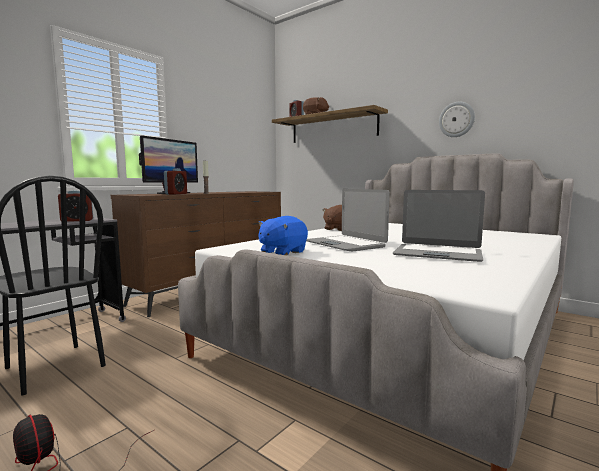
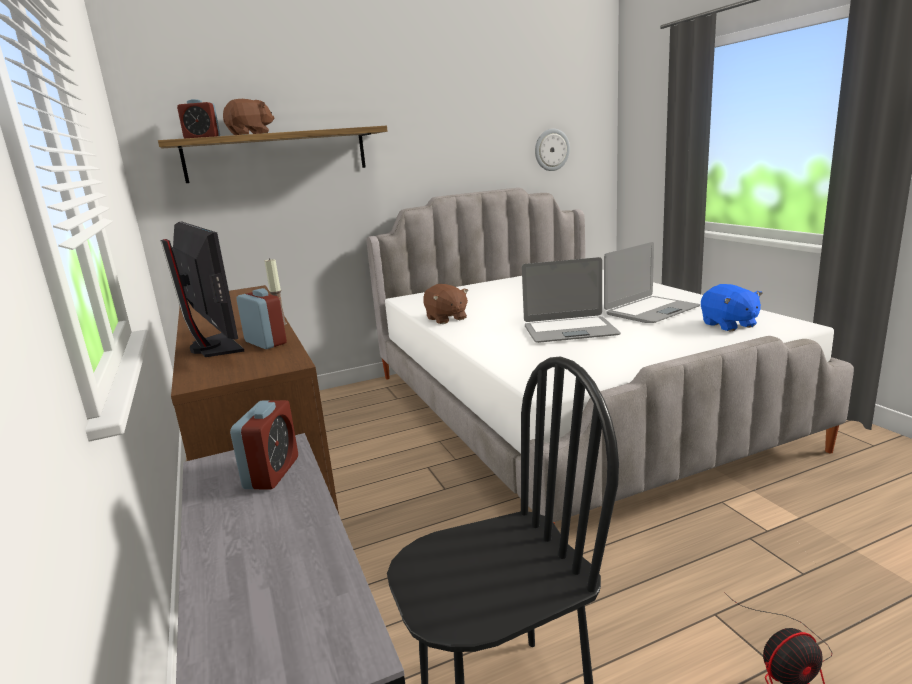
camera: 60 degrees left, 10 degrees up
blue plush toy [258,216,308,255] -> blue plush toy moved to [701,284,763,332]
wall clock [439,102,475,137] -> wall clock moved to [535,129,570,171]

